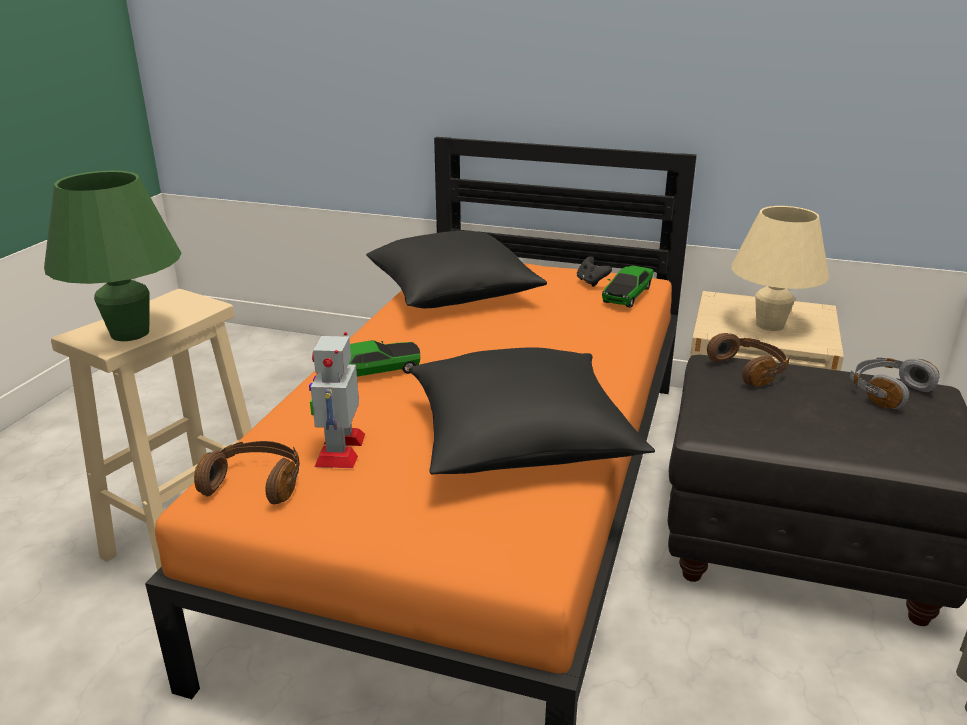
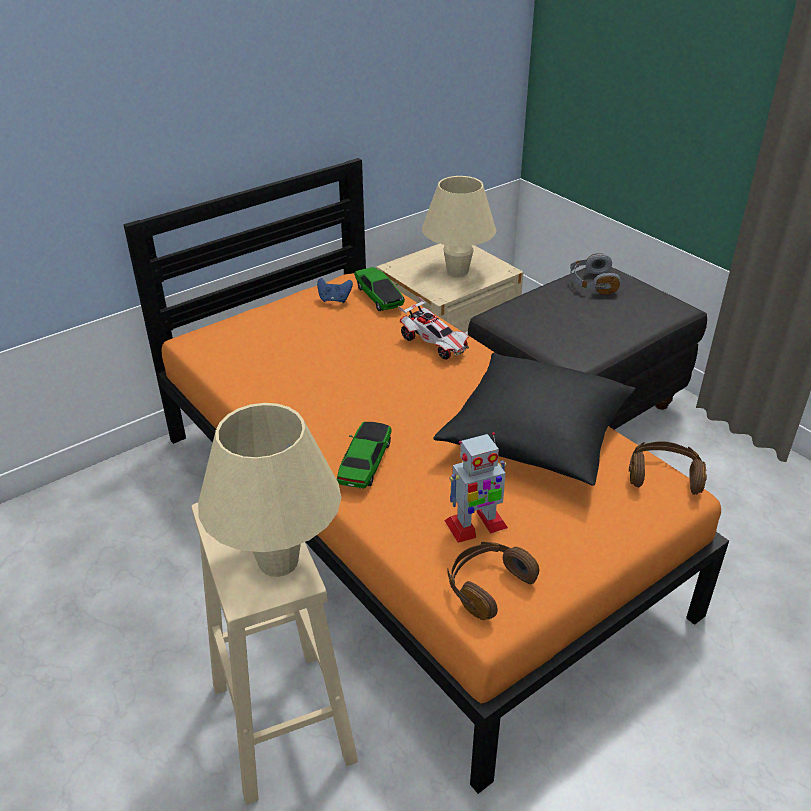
camera: 55 degrees left, 10 degrees up
green table lamp [44,171,181,341] -> beige table lamp [198,403,341,577]
toy robot [309,332,365,468] -> toy robot turned 60 degrees counterclockwise [444,432,508,543]
black pillow [366,231,547,308] -> none
black game controller [577,256,612,287] -> blue game controller [317,278,353,303]
brown headphones [707,333,790,386] -> brown headphones moved to [629,441,707,495]
none -> toy car [398,296,469,360]

